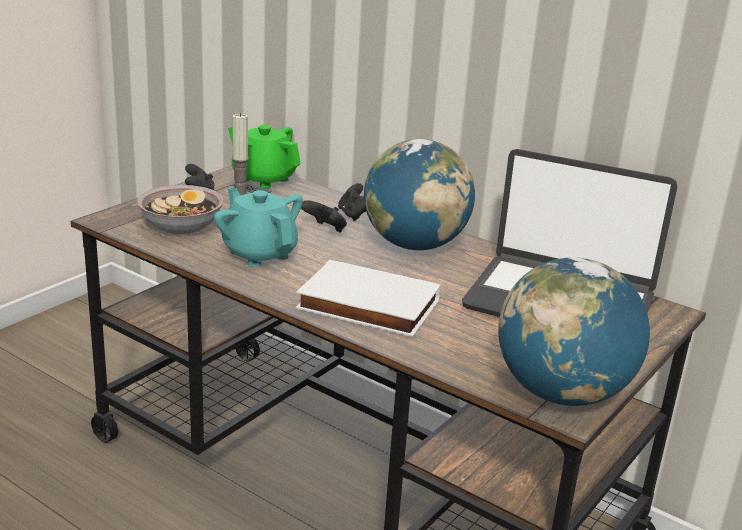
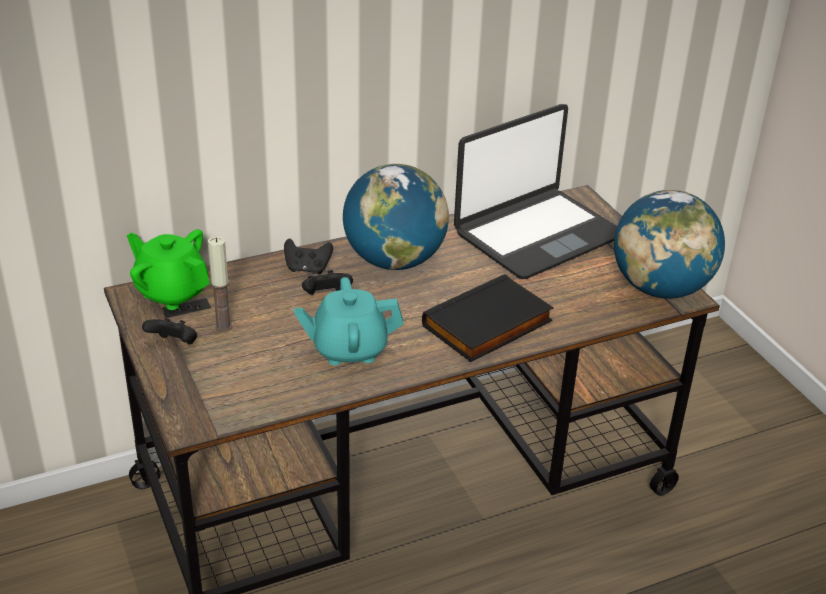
camera: 60 degrees left, 10 degrees up
bowl [137,185,224,234] -> none
green teapot [228,125,301,189] -> green teapot turned 60 degrees clockwise [127,229,210,310]
white book [296,260,440,337] -> black book [422,274,554,362]

